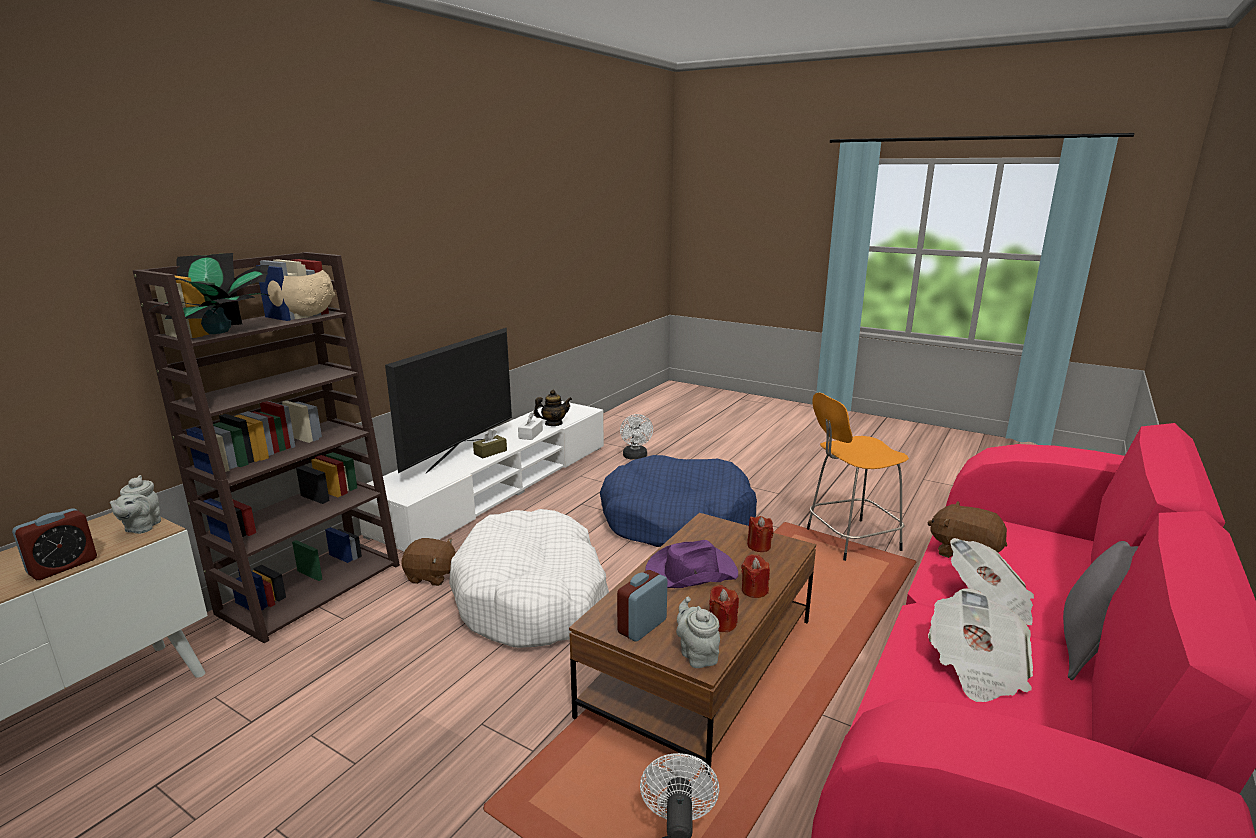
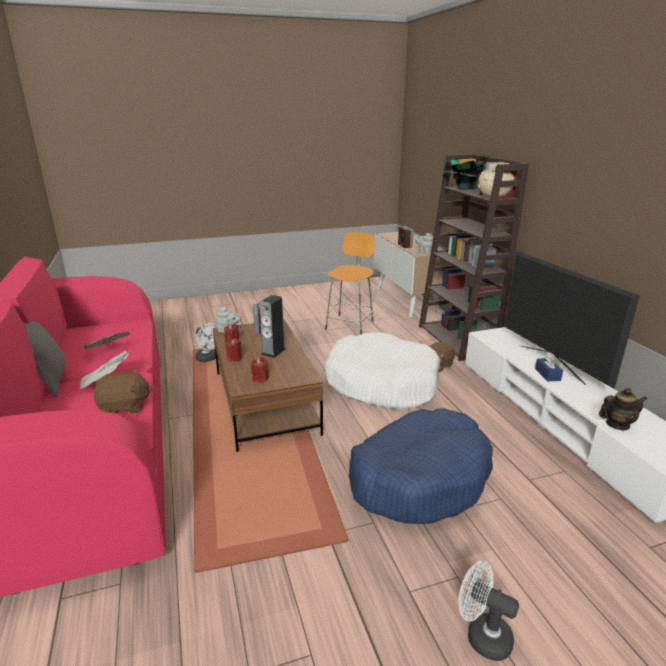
camera: 130 degrees right, 5 degrees up
brown tissue box [473,429,507,458] -> blue tissue box [535,354,563,382]
white tissue box [518,413,543,440] -> none
teapot [533,390,572,426] -> teapot turned 120 degrees counterclockwise [599,388,647,430]
white fan [620,414,653,460] -> white fan moved to [459,560,519,661]
purple hat [645,540,738,588] -> speaker [259,295,285,358]
orange stool [807,393,909,561] -> orange stool moved to [325,232,376,334]

